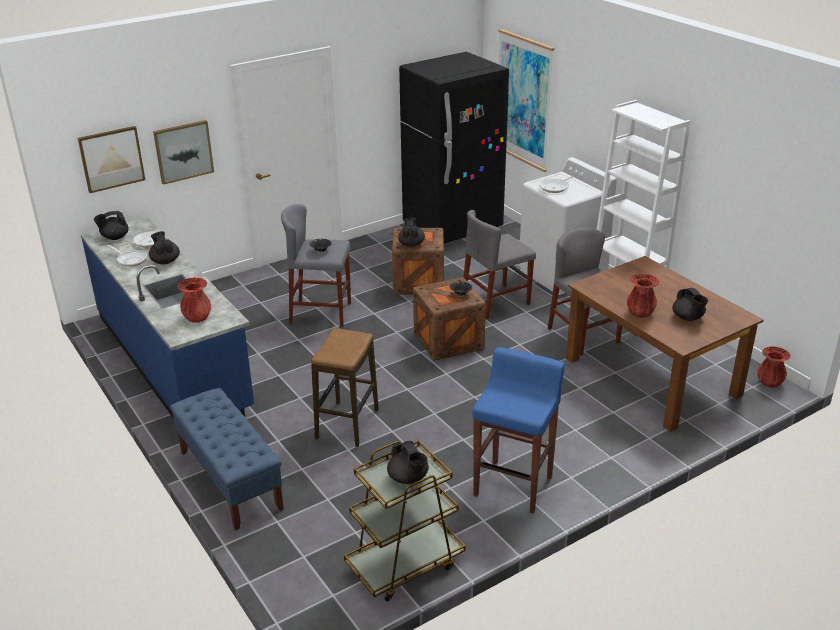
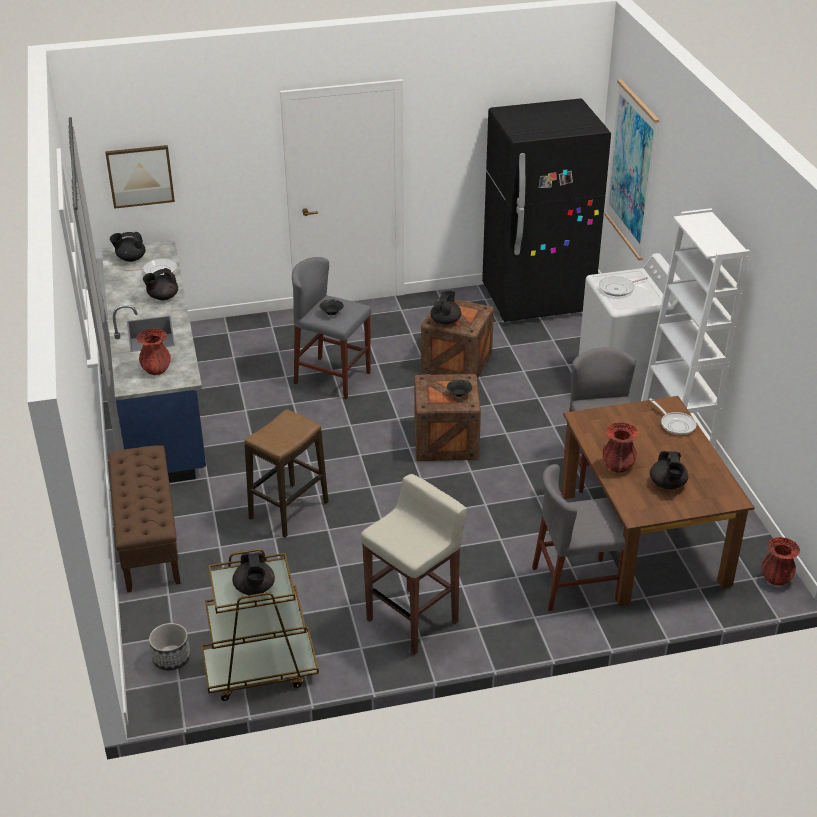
camera: 20 degrees right, 5 degrees up
frying pan [108,245,147,267] -> frying pan moved to [649,398,697,435]
black teapot [149,231,180,265] -> black teapot turned 120 degrees counterclockwise [143,268,178,300]
picture [153,120,214,185] -> none
blue bench [170,388,284,530] -> brown bench [108,445,181,593]
grey chair [463,210,536,319] -> grey chair moved to [532,464,626,611]
blue stool [472,347,565,514] -> beige stool [361,474,467,655]
none -> planter [149,623,190,670]

